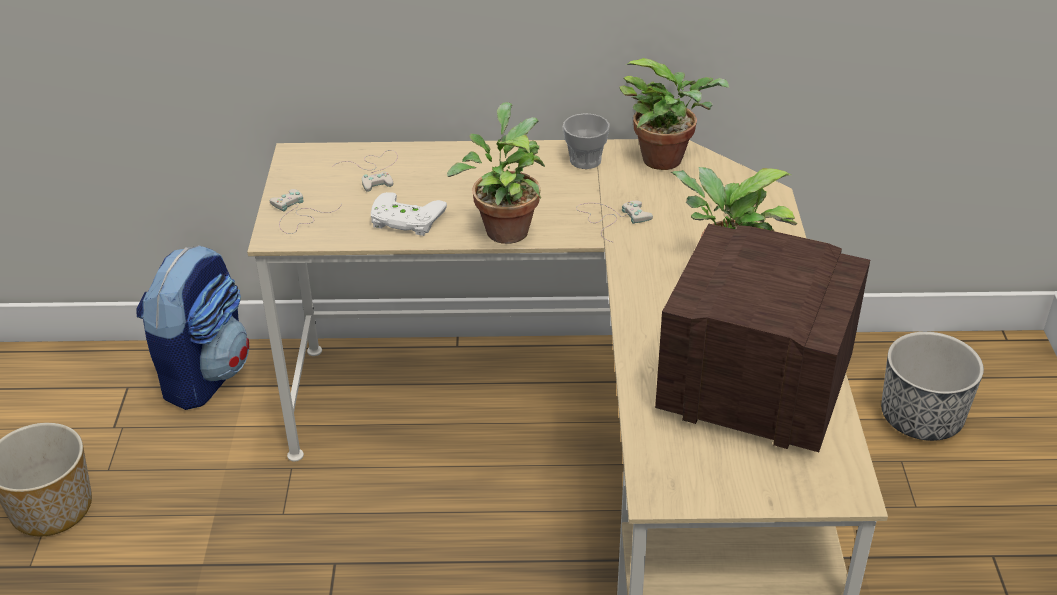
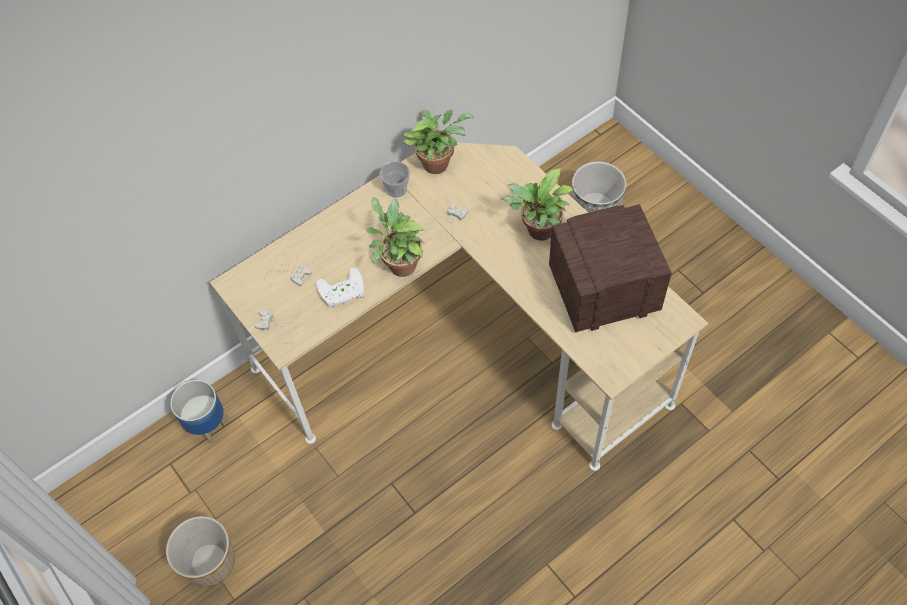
camera: 35 degrees left, 20 degrees up
backpack [136,245,250,410] -> planter [170,380,229,445]

